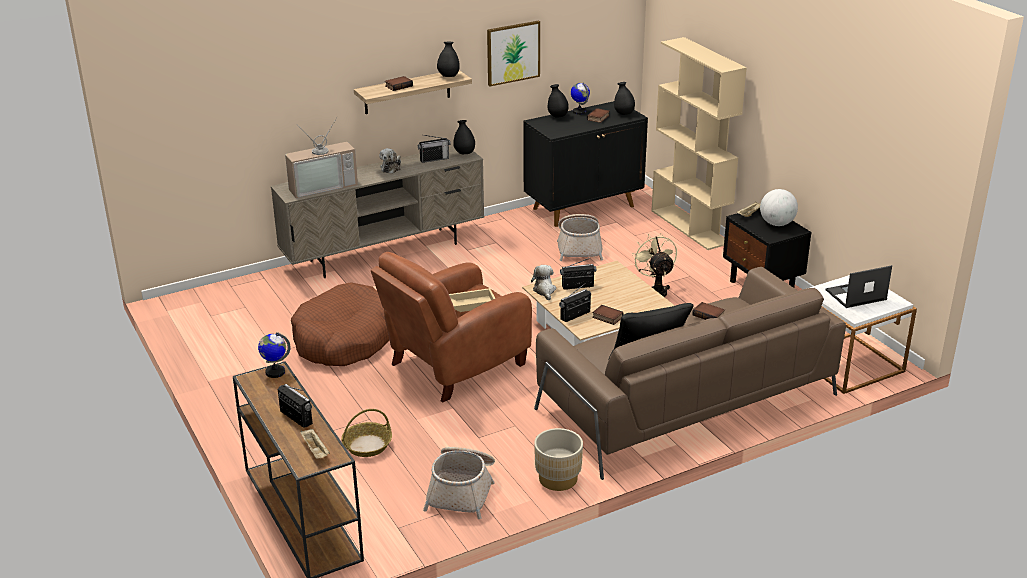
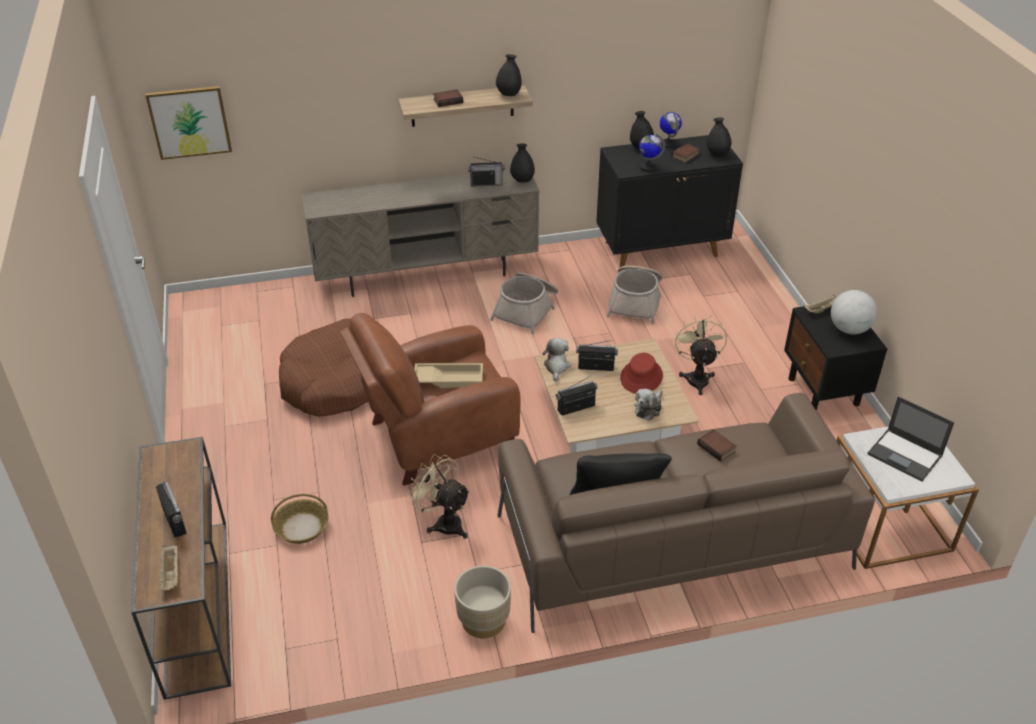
camera: 15 degrees right, 10 degrees up
globe [258,332,291,378] -> globe moved to [639,134,665,172]
television [285,116,358,198] -> none
plush toy [380,148,401,173] -> plush toy moved to [635,389,663,421]
basket [423,447,495,519] -> basket moved to [490,272,558,334]
picture [487,21,540,86] -> picture moved to [145,86,232,160]
book [592,305,624,325] -> none
beige bookcase [651,37,747,250] -> none
laptop [826,265,892,308] -> laptop turned 135 degrees counterclockwise [867,396,954,482]
none -> beige fan [407,454,470,539]
none -> red hat [620,353,663,394]

